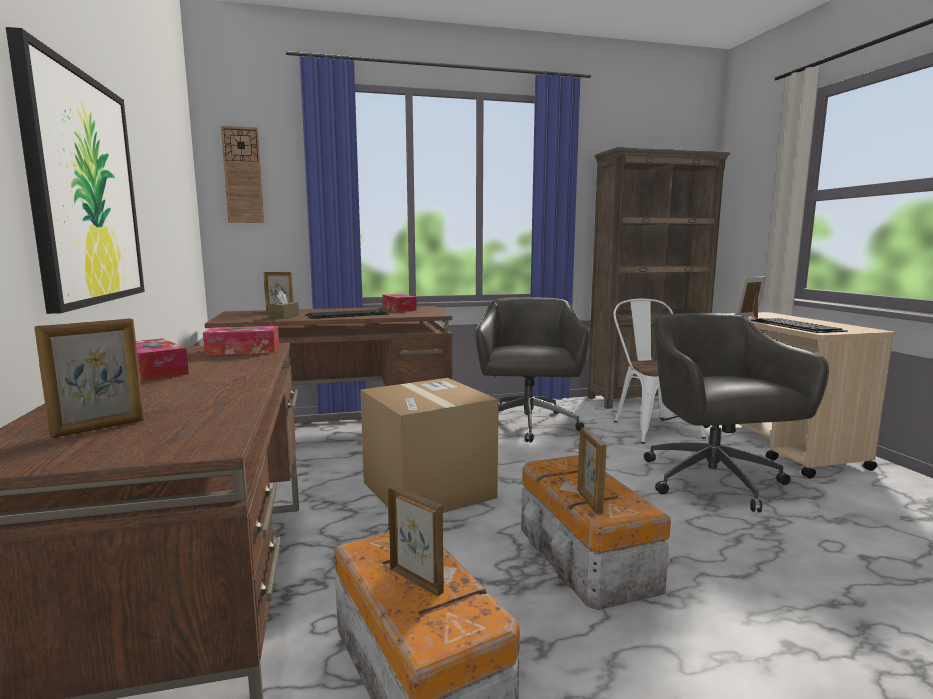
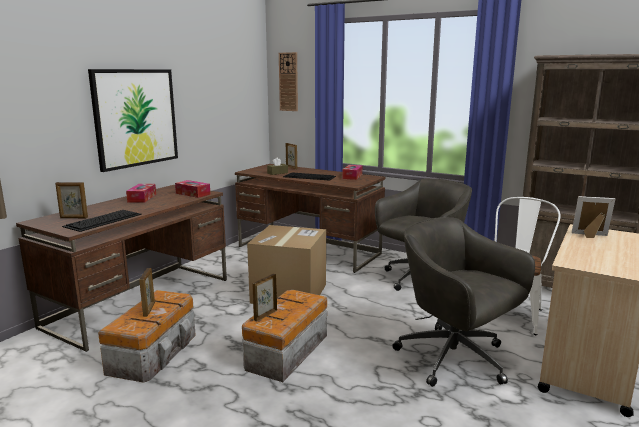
camera: 45 degrees right, 5 degrees up
grey office chair [644,313,829,512] -> grey office chair turned 75 degrees counterclockwise [392,217,535,387]
keyboard [751,318,848,333] -> keyboard moved to [62,210,142,232]

